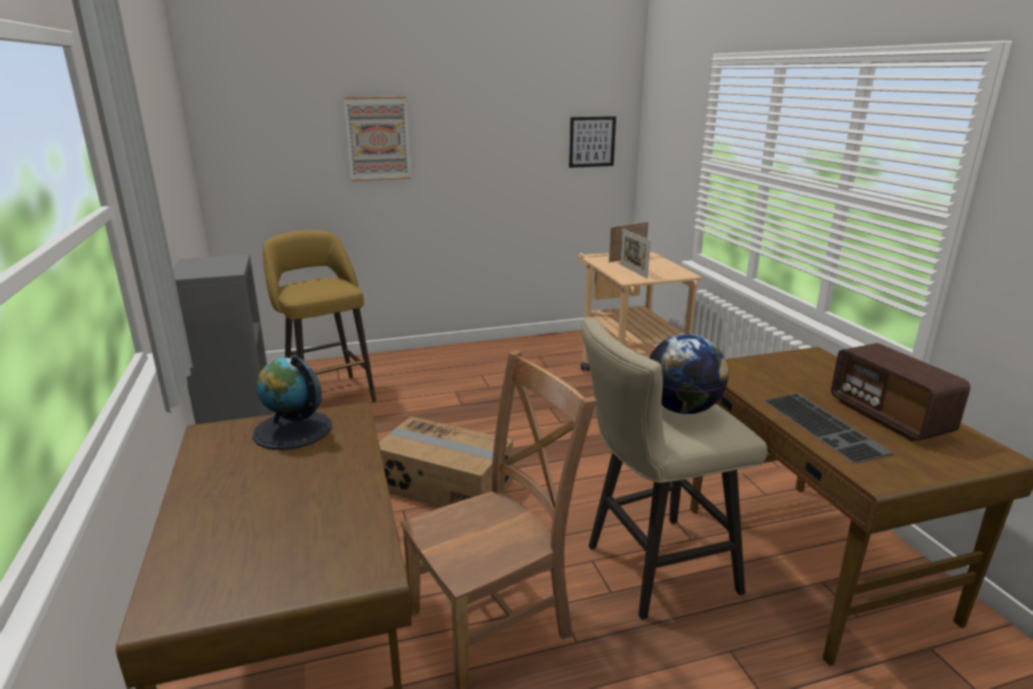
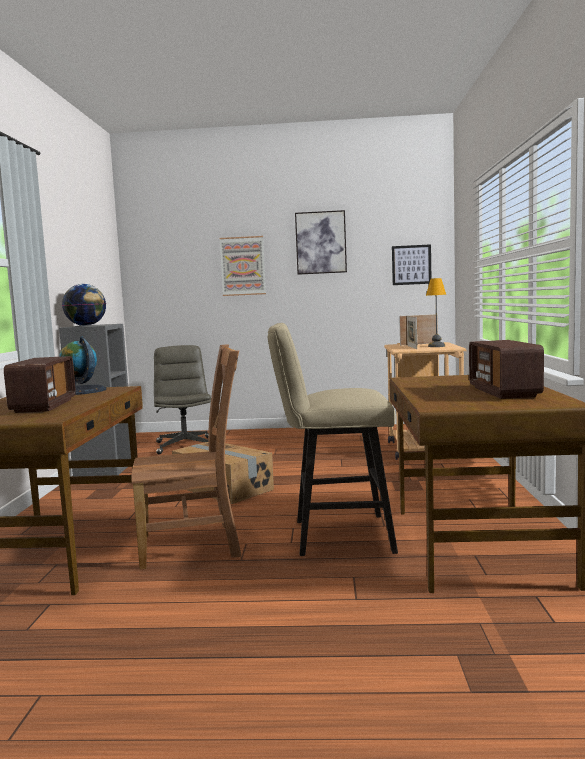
camera: 20 degrees right, 15 degrees down
yellow stool [263,230,376,409] -> grey office chair [154,345,211,455]
globe [649,334,729,414] -> globe moved to [62,284,106,326]
keyboard [763,393,893,464] -> none
none -> radio [4,356,76,413]
none -> picture [295,210,347,275]
none -> table lamp [426,278,446,347]

